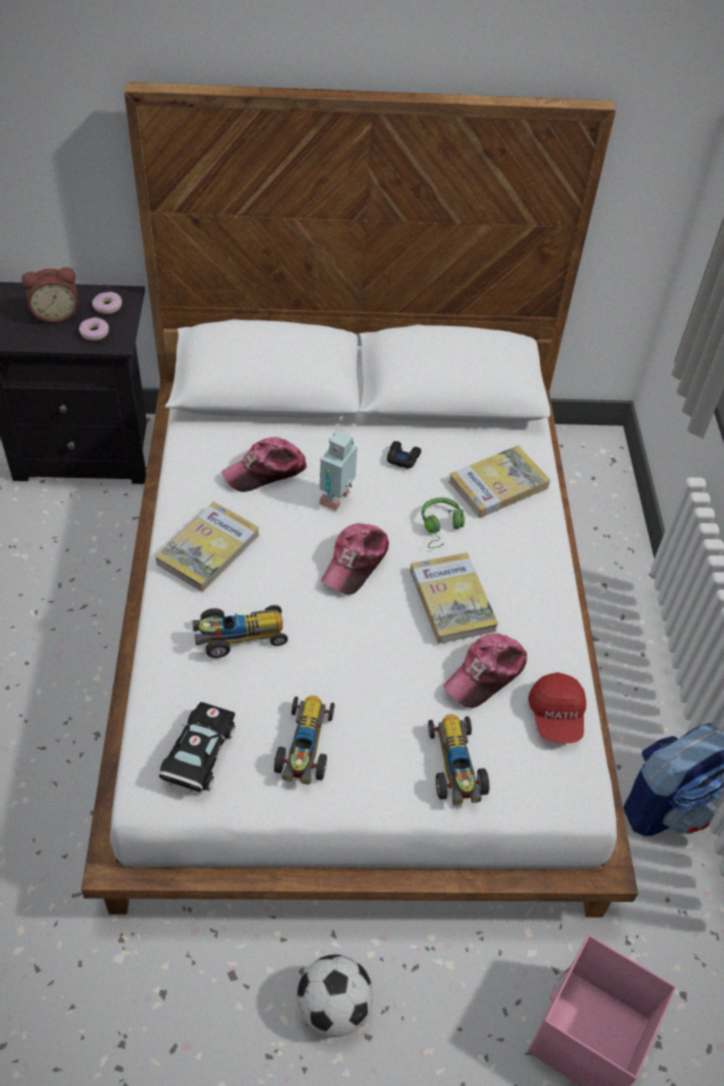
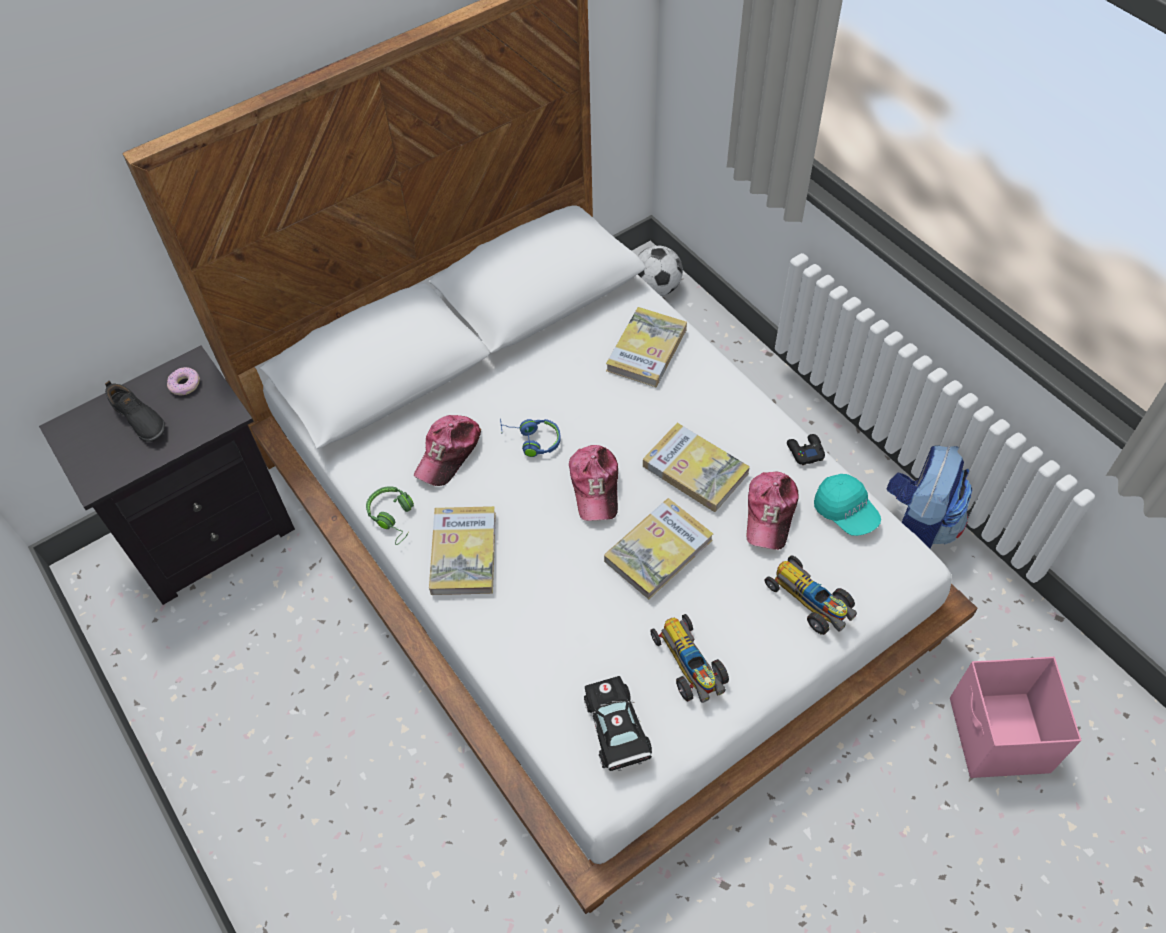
camera: 30 degrees left, 5 degrees up
alarm clock [22,267,79,323] -> black shoe [105,381,165,442]
donut [79,317,109,341] -> none
toy car [192,605,288,658] -> none
football [297,955,373,1037] -> football moved to [638,246,683,296]
toy robot [319,430,357,511] -> blue headphones [500,418,561,457]
black game controller [387,441,421,469] -> black game controller moved to [787,434,825,465]
green headphones [421,498,465,548] -> green headphones moved to [366,486,414,545]
red cap [528,672,586,743] -> turquoise cap [814,474,881,536]
none -> book [604,498,713,599]

